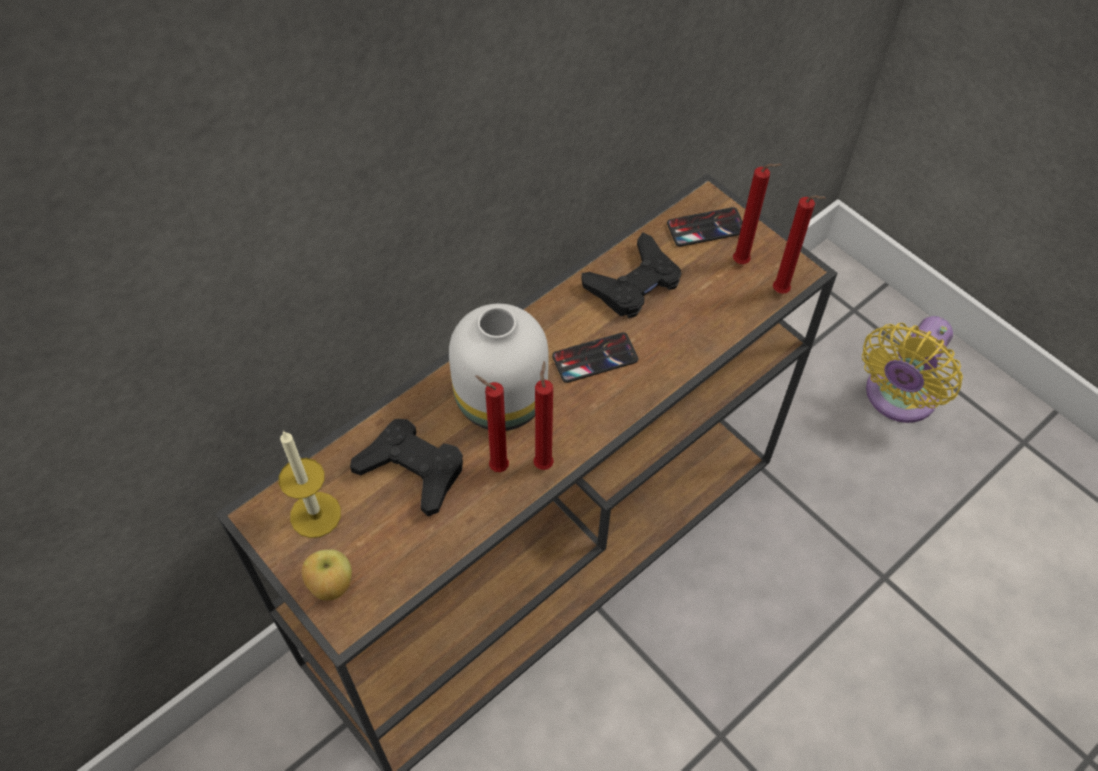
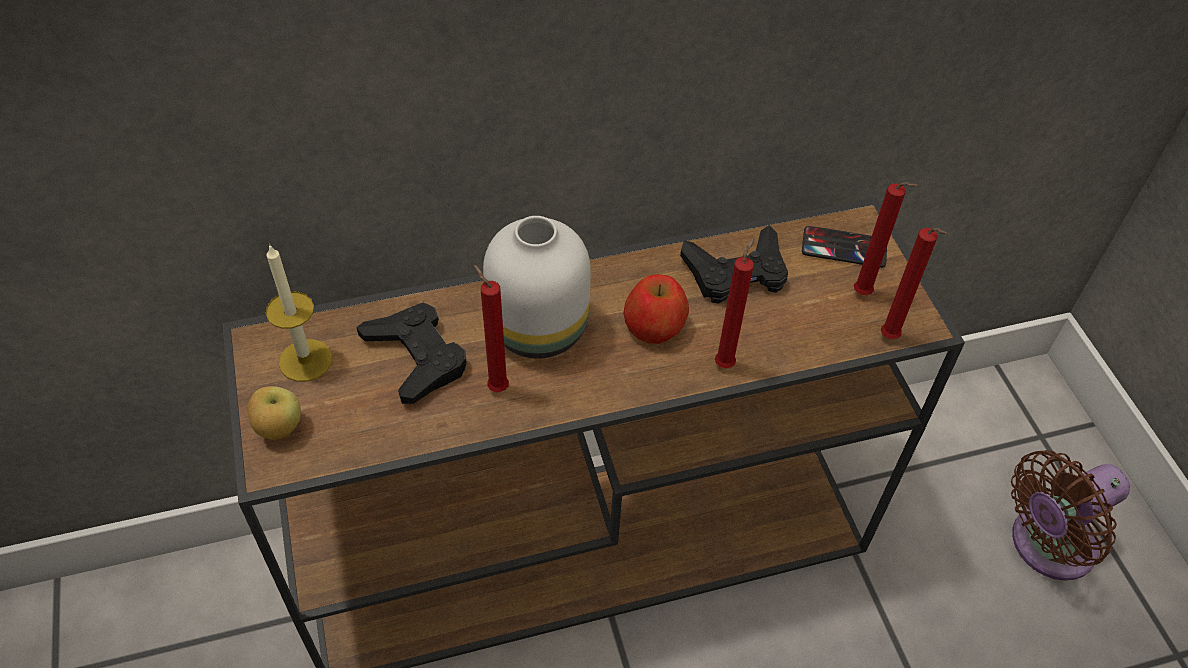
camera: 25 degrees right, 5 degrees down
red candle [533,361,554,470] -> red candle moved to [715,238,755,368]
phone [552,332,638,383] -> apple [623,274,689,344]
yellow fan [862,316,963,423] -> brown fan [1011,450,1130,581]

